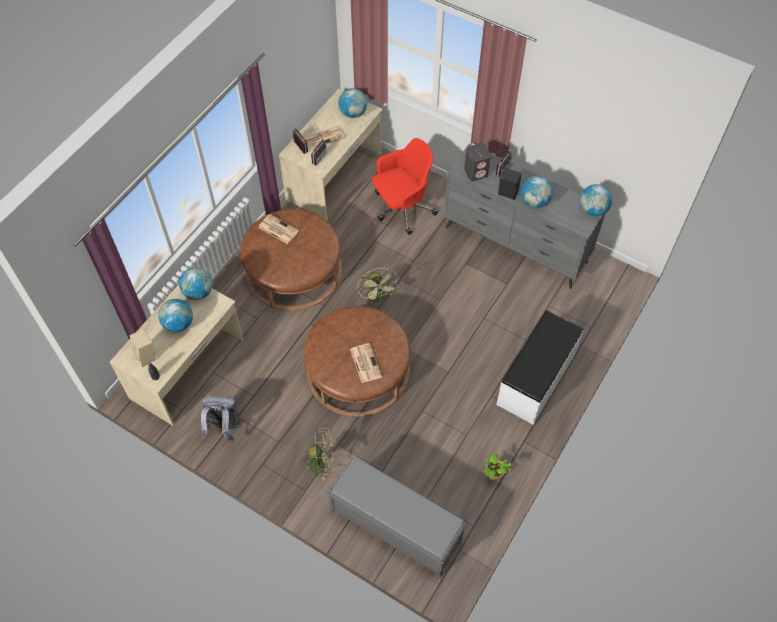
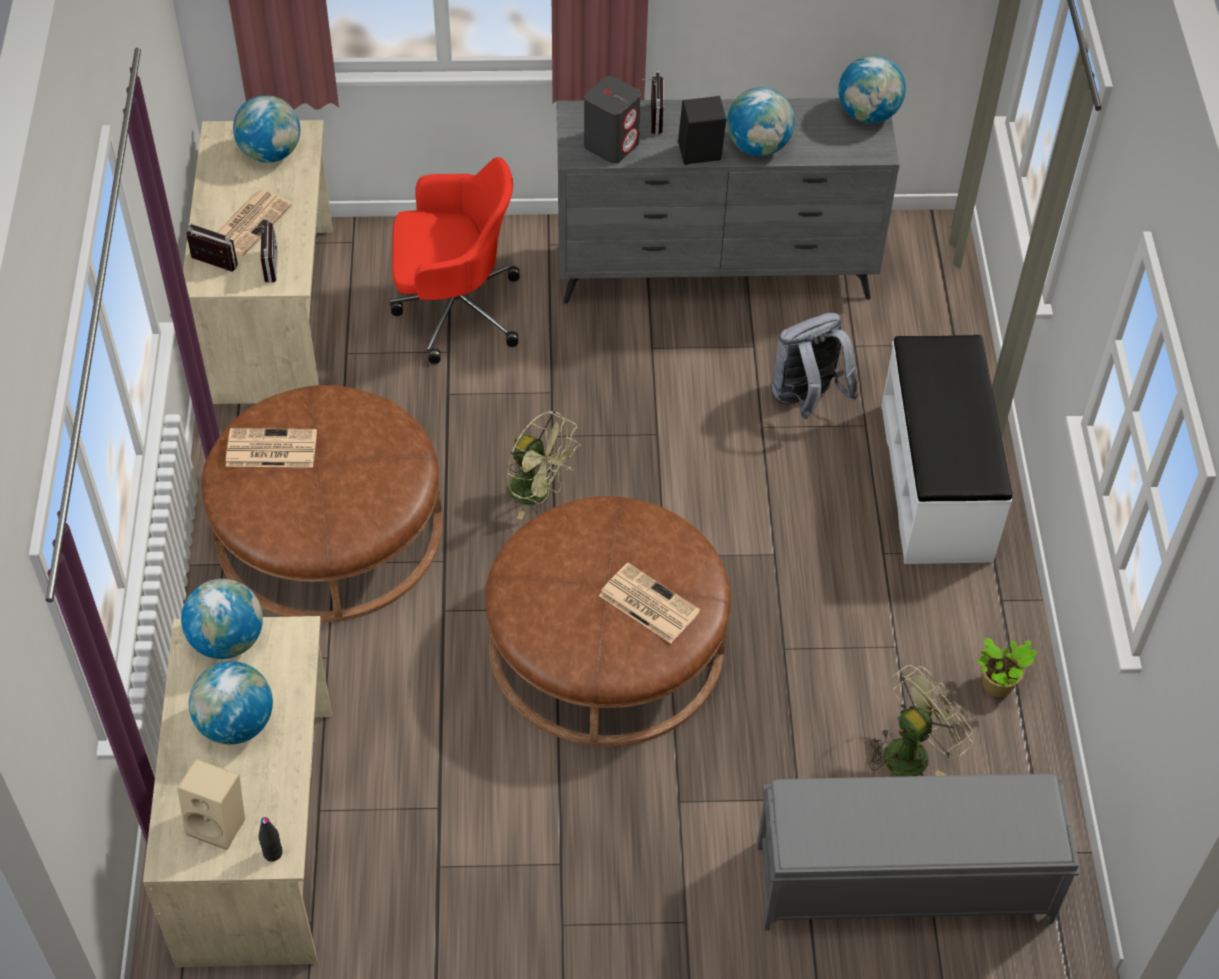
camera: 35 degrees left, 5 degrees down
grey backpack [201,395,241,442] -> grey backpack moved to [772,313,859,419]
green fan [301,428,335,481] -> green fan moved to [869,665,973,777]
red office chair [372,138,438,235] -> red office chair turned 60 degrees clockwise [389,157,520,364]

